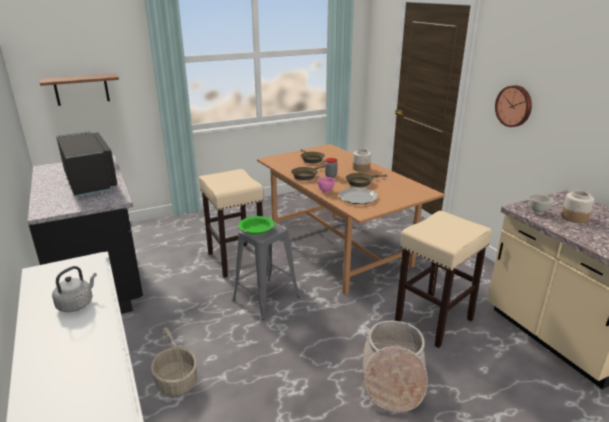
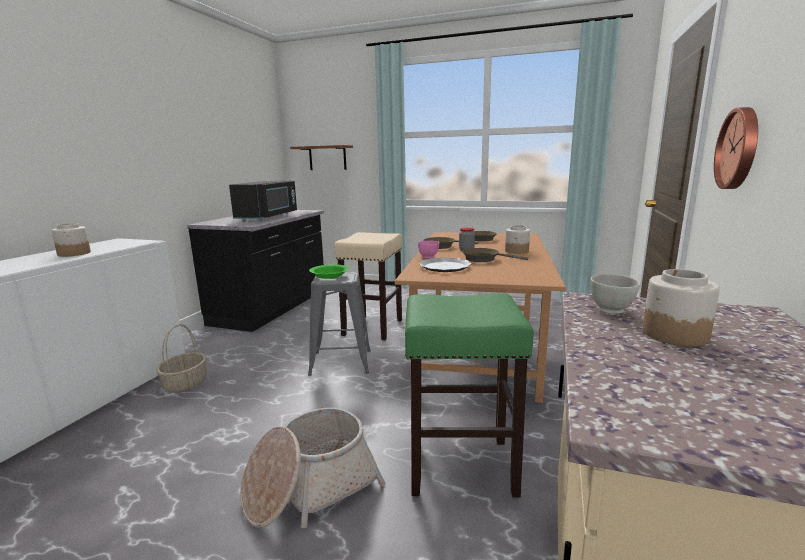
camera: 45 degrees right, 10 degrees down
grey kettle [52,266,97,312] -> jar [51,223,91,257]
beige stool [395,211,492,348] -> green stool [405,294,534,498]

